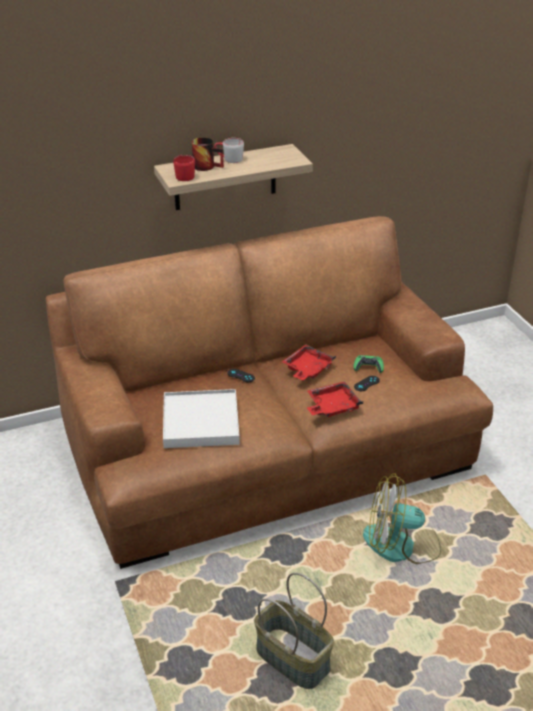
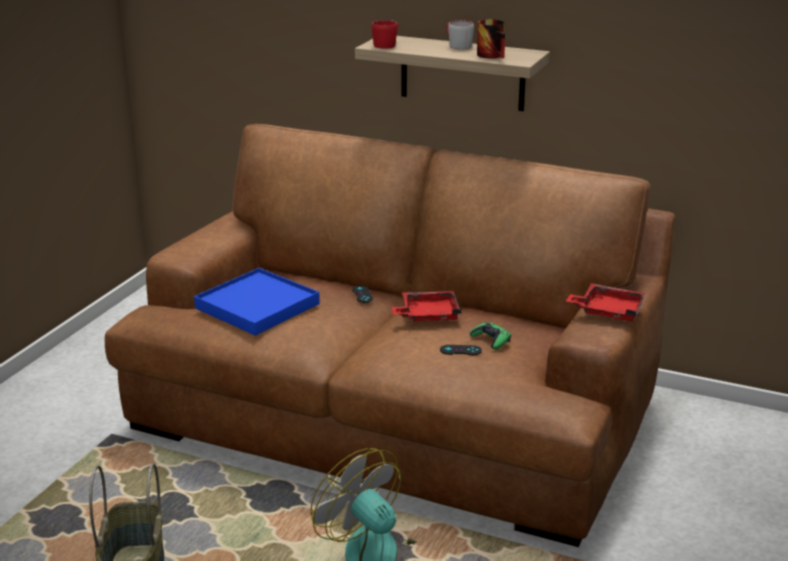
camera: 45 degrees right, 10 degrees down
white tray [163,389,240,448] -> blue tray [194,268,320,336]
mug [192,137,224,171] -> mug moved to [477,19,505,59]
red tray [307,381,363,417] -> red tray moved to [566,283,645,322]

